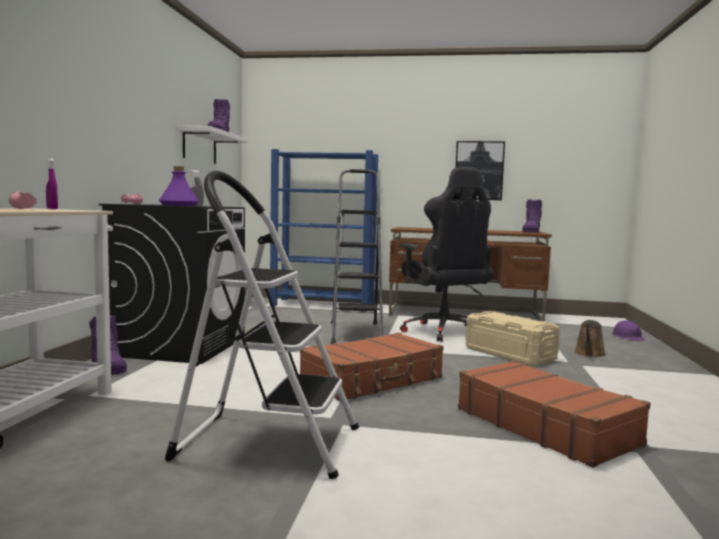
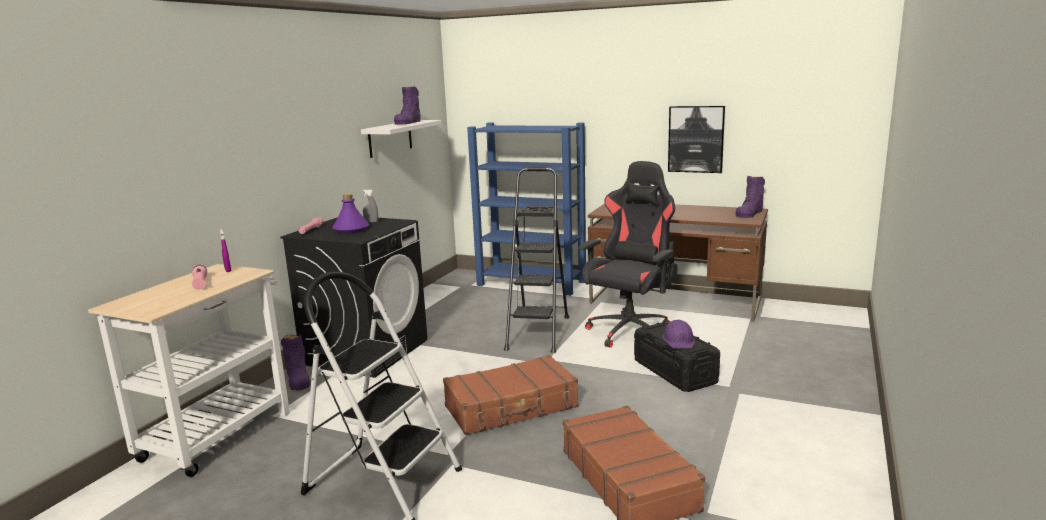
camera: 15 degrees right, 10 degrees up
black office chair [399,167,493,342] -> black office chair turned 135 degrees counterclockwise [579,161,678,348]
beige storage box [465,311,560,366] -> black storage box [634,322,720,392]
brown watering can [574,320,606,357] -> none
purple hard hat [612,320,646,341] -> purple hard hat moved to [663,320,695,349]

